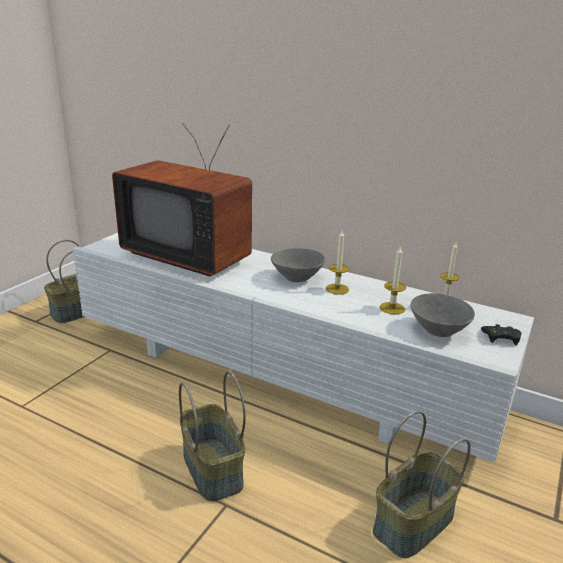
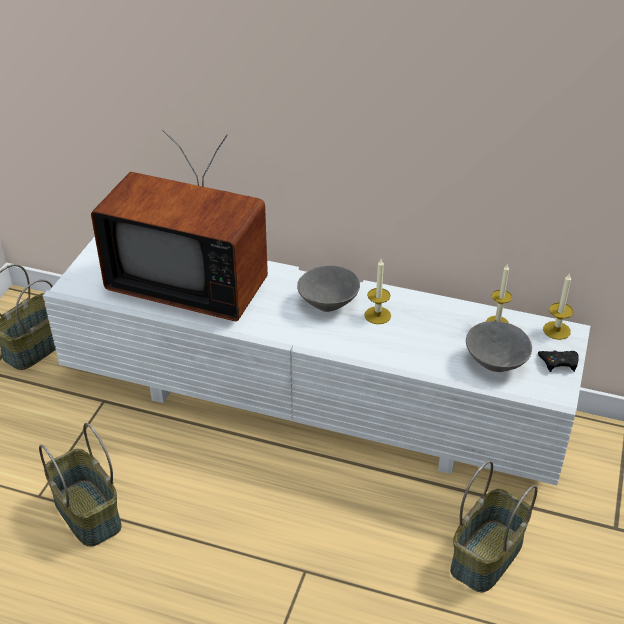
camera: 10 degrees left, 15 degrees up
basket [179,371,246,501] -> basket moved to [39,423,121,547]
candle [380,245,406,315] -> candle moved to [543,273,573,340]

